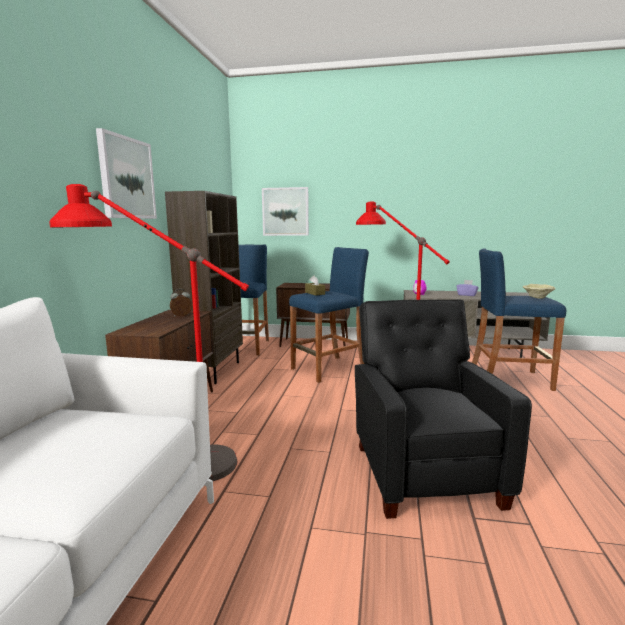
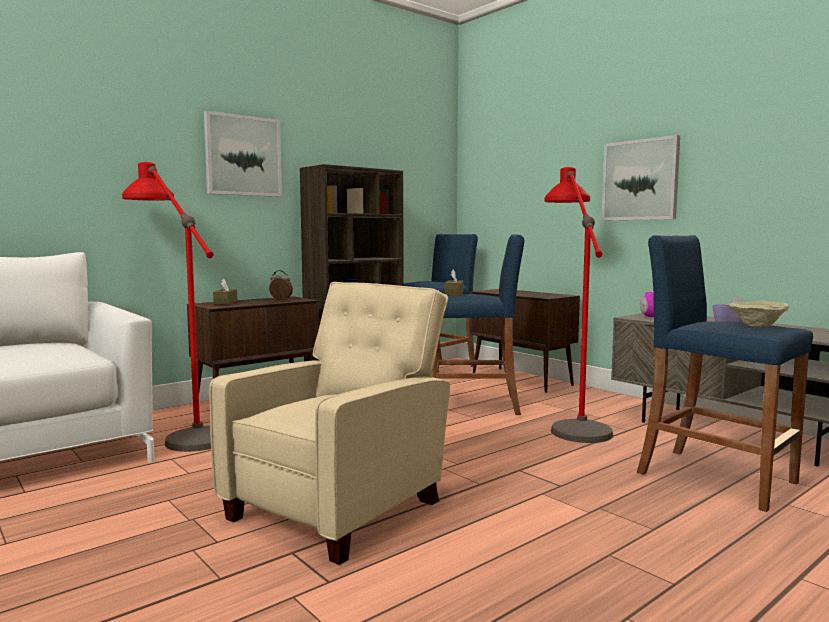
camera: 40 degrees right, 5 degrees down
picture [262,187,309,236] -> picture moved to [602,135,680,221]
black armchair [355,299,532,519] -> beige armchair [209,282,450,565]
none -> brown tissue box [213,278,237,305]

